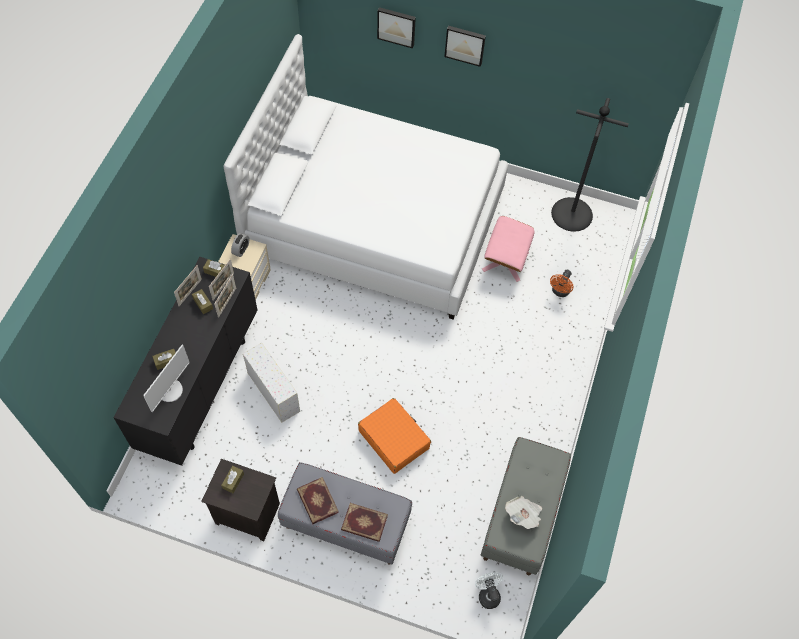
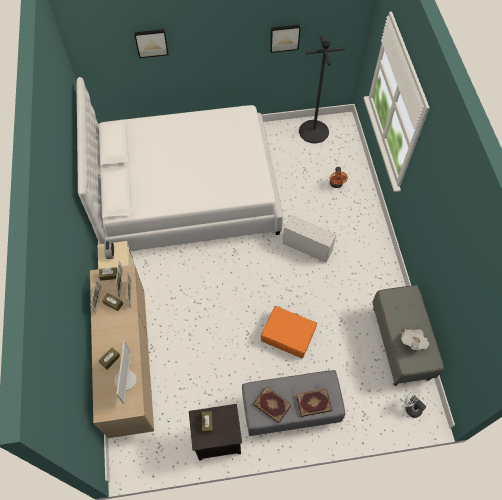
camera: 25 degrees left, 0 degrees up
black dresser [113,257,257,466] -> beige dresser [90,264,154,438]
white storage box [243,343,300,422] -> white storage box moved to [283,215,336,263]
picture [444,26,486,67] -> picture moved to [270,25,301,53]
pink ottoman [482,216,535,282] -> none

